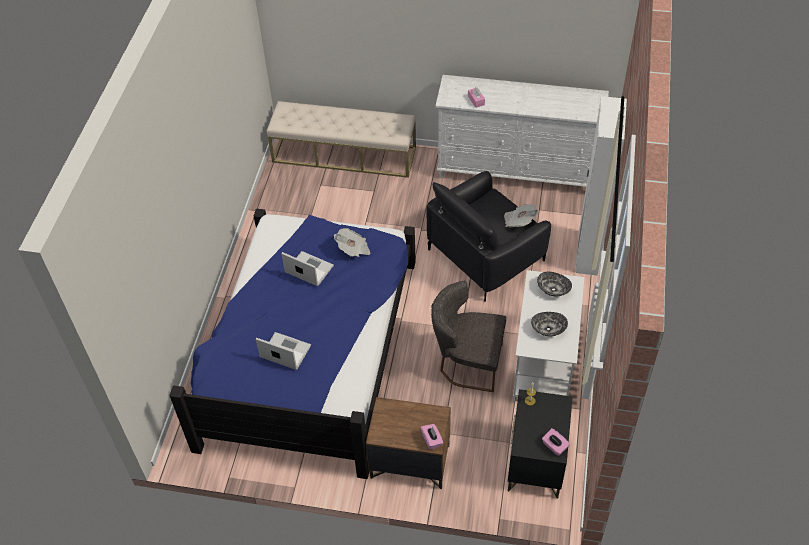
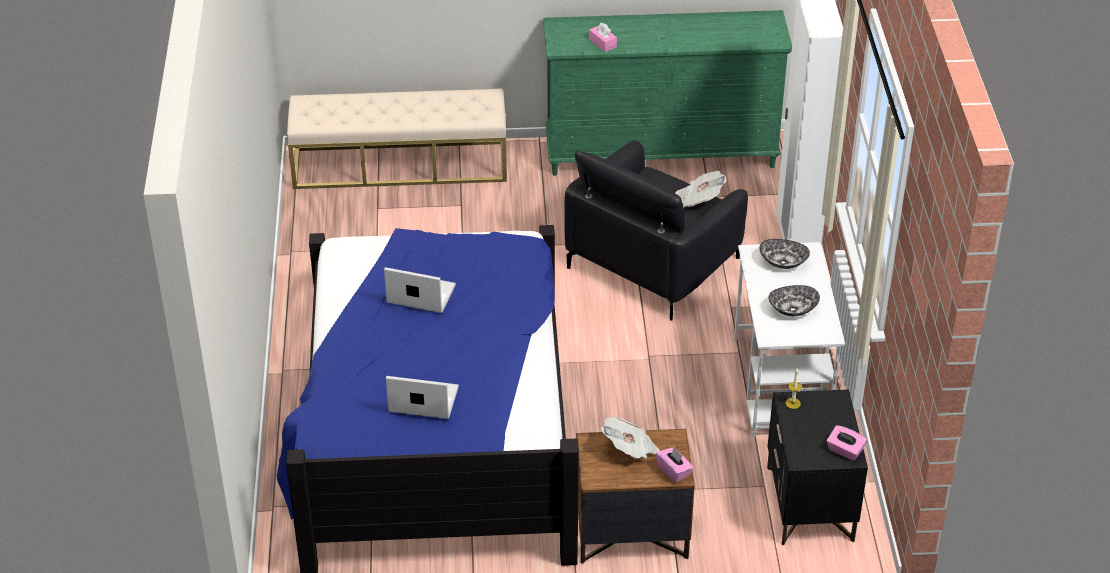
camera: 15 degrees left, 10 degrees down
newspaper [334,228,371,257] -> newspaper moved to [601,416,660,459]
grey chair [431,281,506,392] -> none
white dresser [435,75,609,187] -> green dresser [543,10,792,176]

